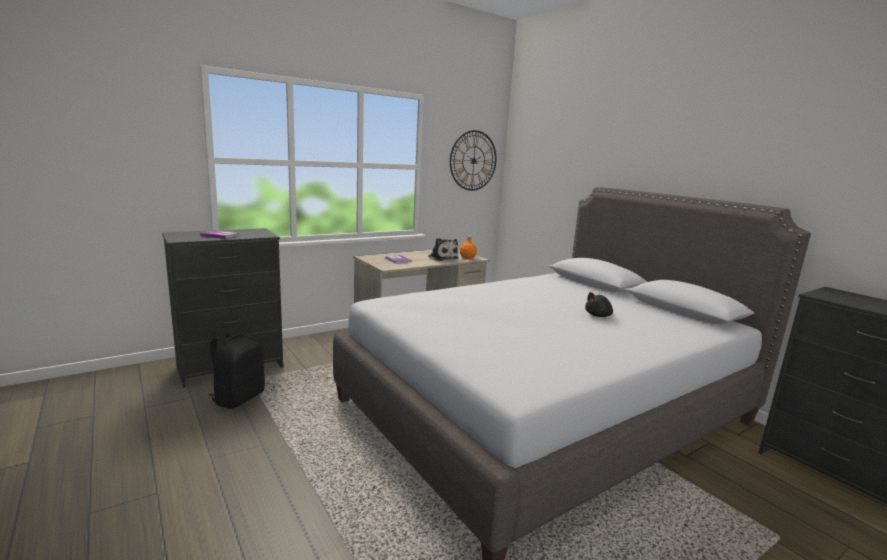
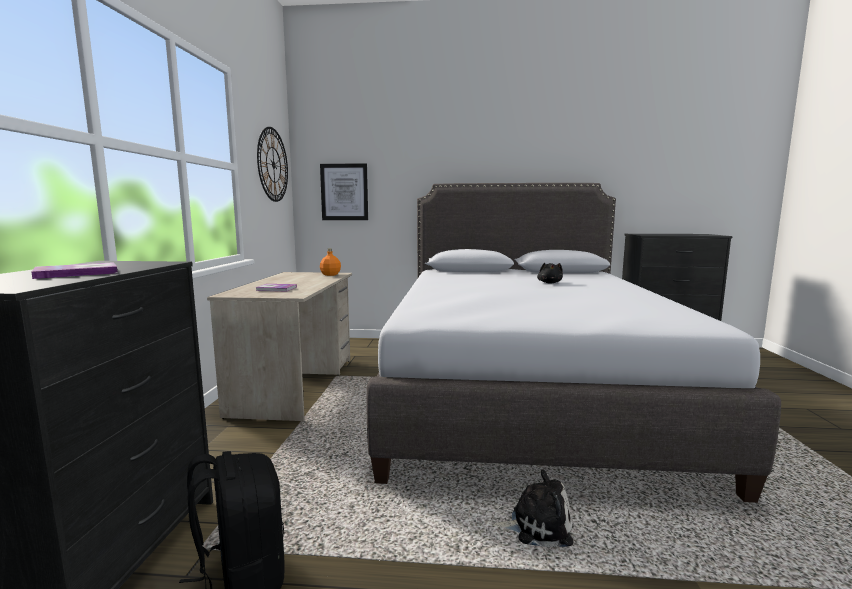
camera: 50 degrees left, 5 degrees down
plush toy [428,238,459,261] -> plush toy moved to [493,470,573,548]
none -> picture [320,163,368,220]

